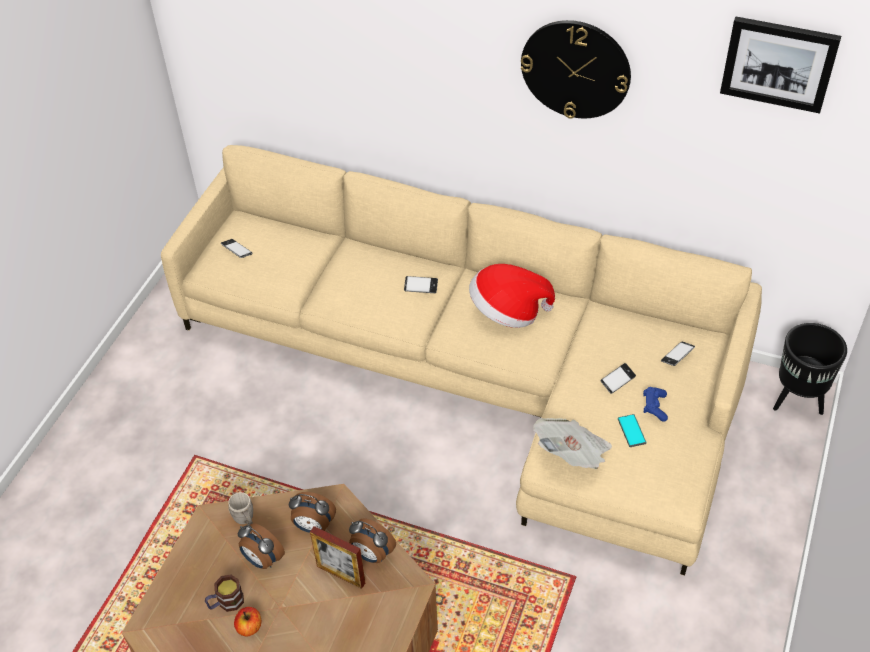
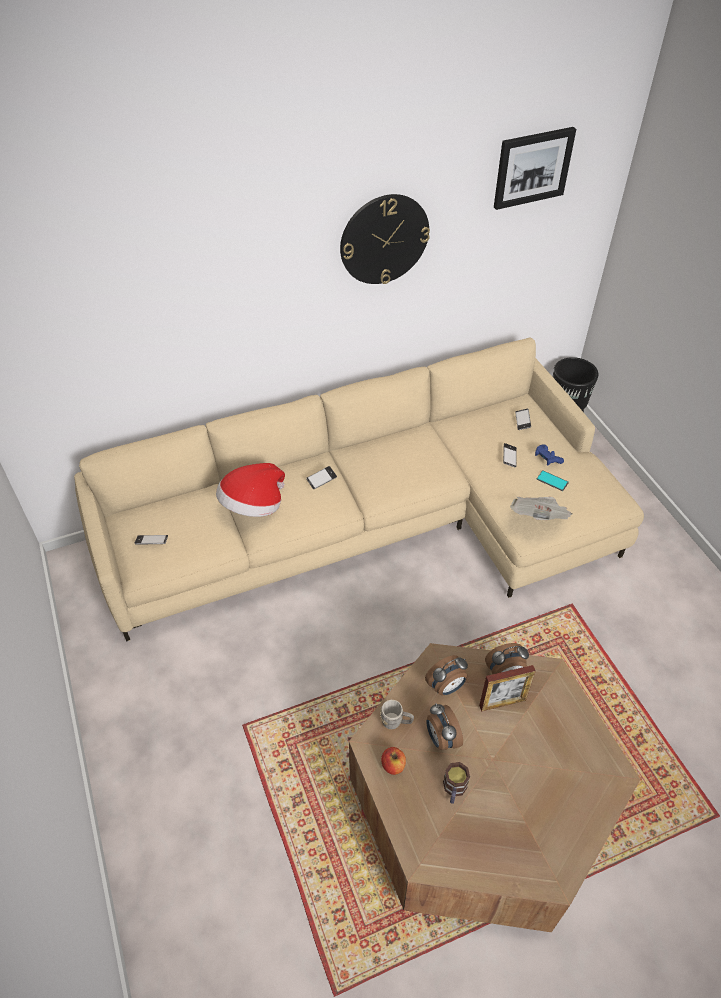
camera: 45 degrees left, 0 degrees up
apple [234,607,261,636] -> apple moved to [381,747,406,775]
alarm clock [238,523,285,569] -> alarm clock turned 75 degrees clockwise [426,703,463,750]
hat [469,264,555,328] -> hat moved to [216,463,285,517]

